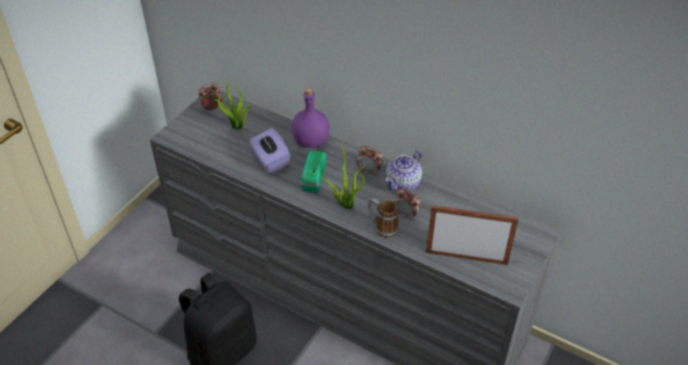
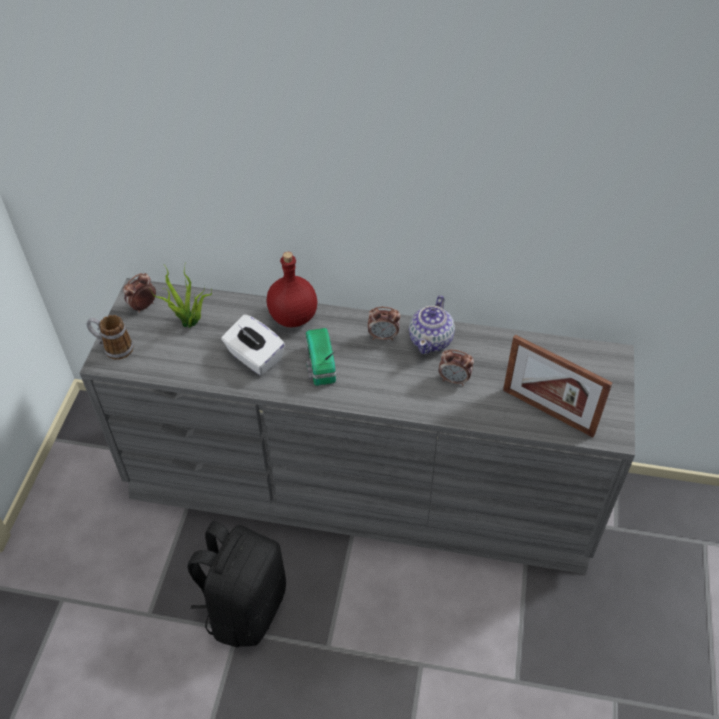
camera: 20 degrees left, 5 degrees up
purple tissue box [249,128,290,174] -> white tissue box [221,314,285,375]
purple bottle [291,88,330,148] -> red bottle [267,252,317,327]
potted plant [319,132,367,210] -> none
mug [368,199,399,238] -> mug moved to [87,315,134,360]
picture frame [426,205,519,265] -> picture frame turned 135 degrees counterclockwise [503,334,613,437]

